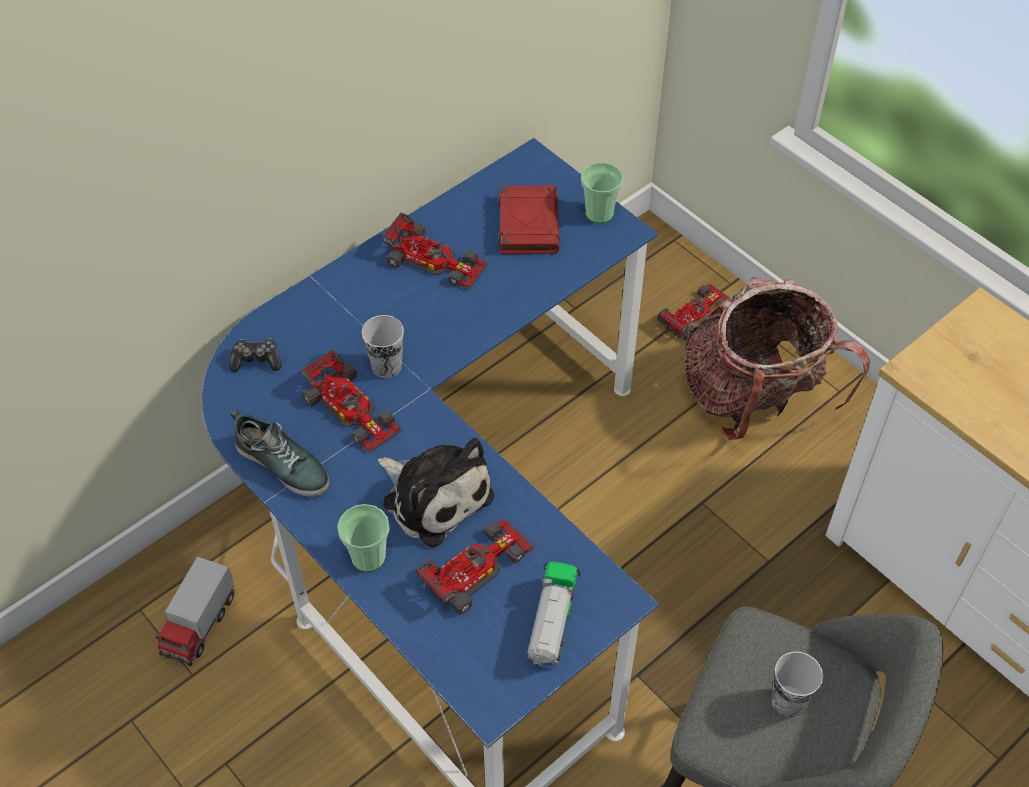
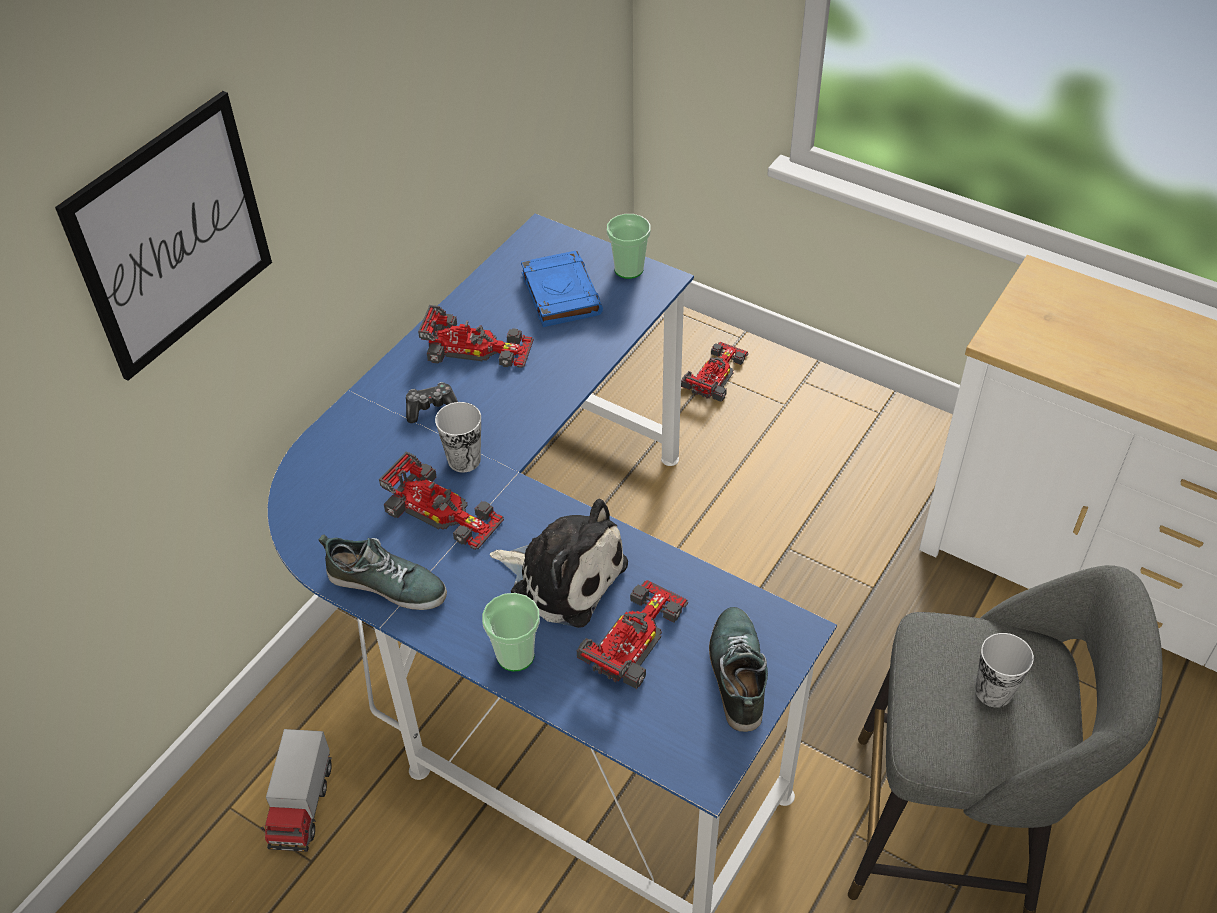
camera: 15 degrees left, 5 degrees down
game controller [229,338,281,372] -> game controller moved to [406,382,458,423]
red book [499,186,560,254] -> blue book [521,251,603,327]
toy truck [527,561,580,666] -> shoe [709,607,768,732]
backpack [683,277,870,440] -> none
none -> picture [55,91,272,381]

